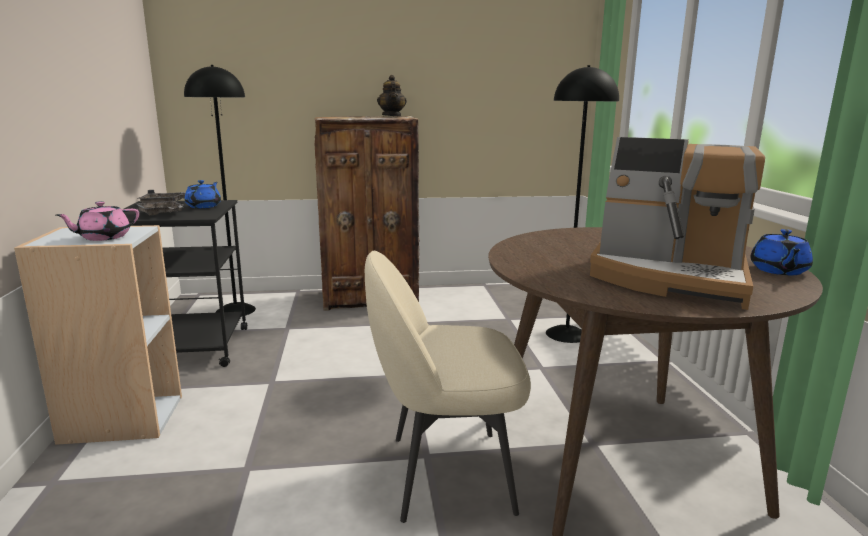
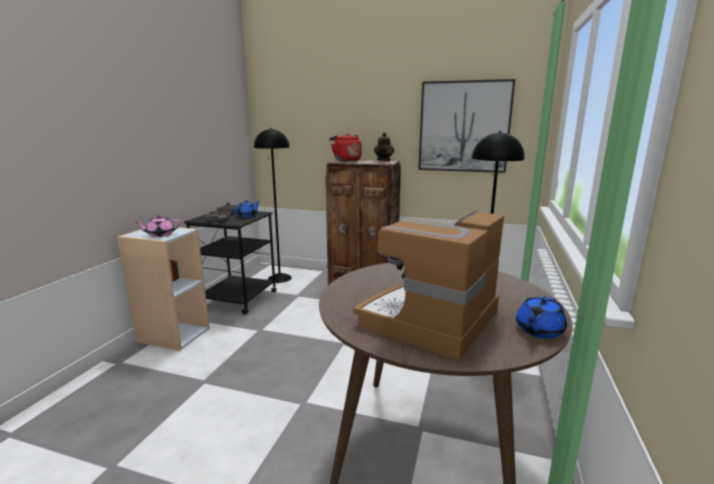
camera: 25 degrees right, 0 degrees up
beige chair [365,251,531,523] -> none
coffee machine [590,137,765,310] -> coffee machine turned 75 degrees clockwise [353,210,504,360]
none -> red kettle [329,133,361,161]
none -> picture [418,79,515,173]

